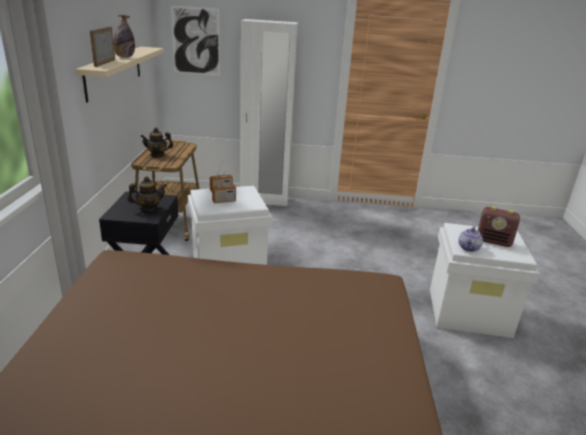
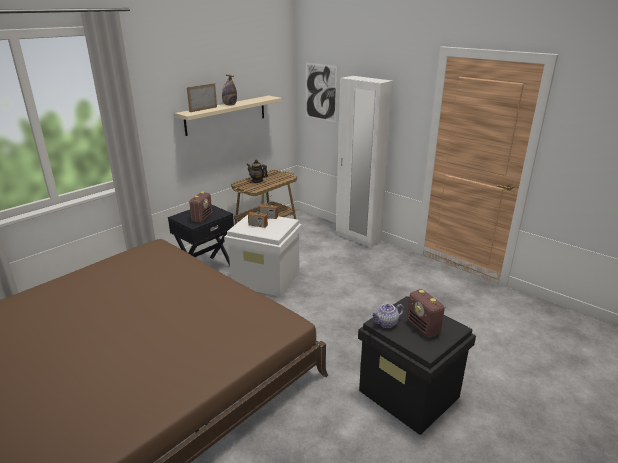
camera: 40 degrees right, 0 degrees up
teapot [127,176,167,212] -> radio [189,192,212,223]
white storage box [430,223,540,338] -> black storage box [358,296,476,435]

